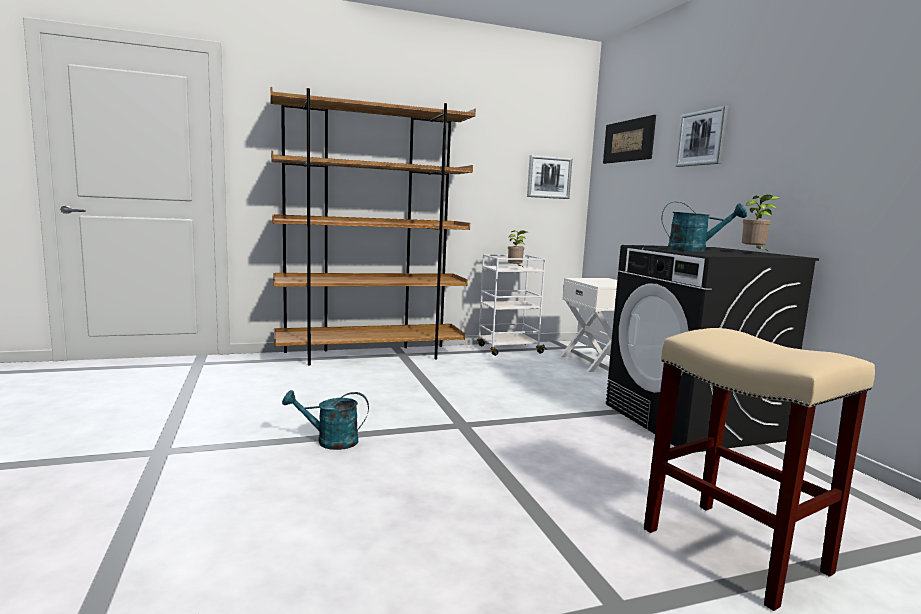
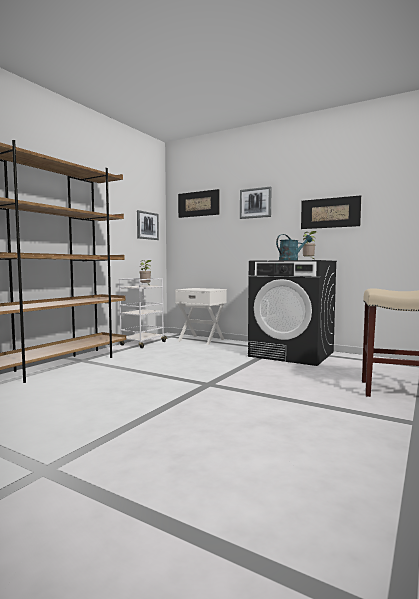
camera: 40 degrees left, 5 degrees down
turquoise watering can [282,390,369,450] -> none
none -> picture [301,195,361,229]

